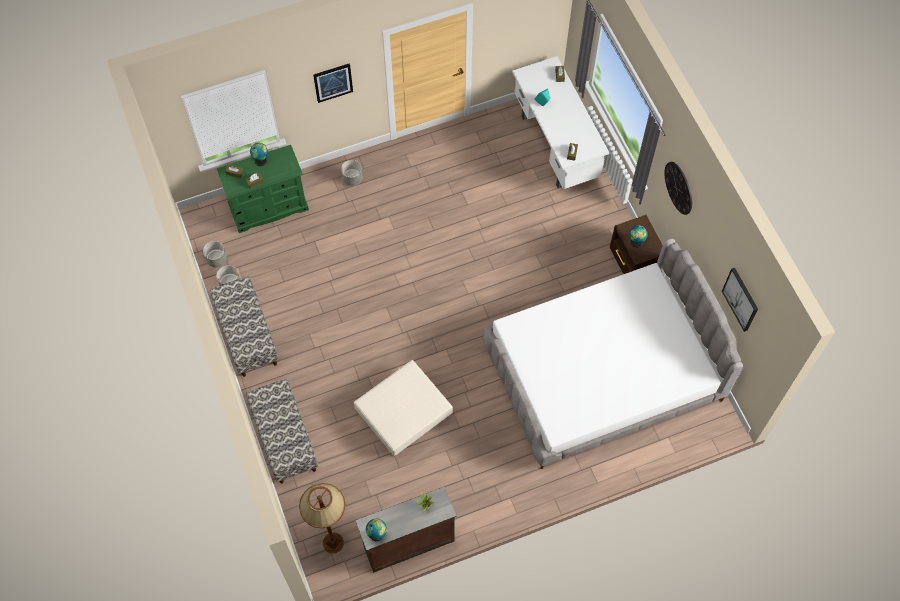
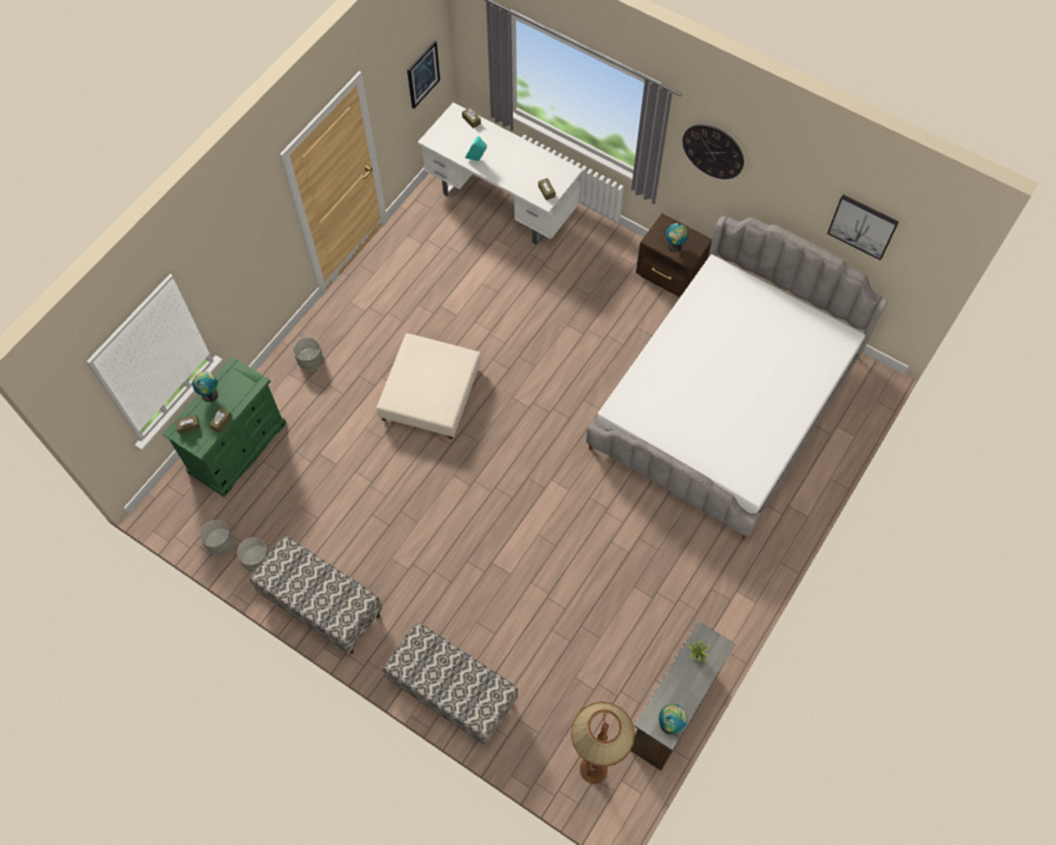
camera: 35 degrees left, 0 degrees up
picture [313,64,353,103] -> picture moved to [407,40,440,109]
beige ottoman [353,360,453,457] -> beige ottoman moved to [376,333,481,439]

